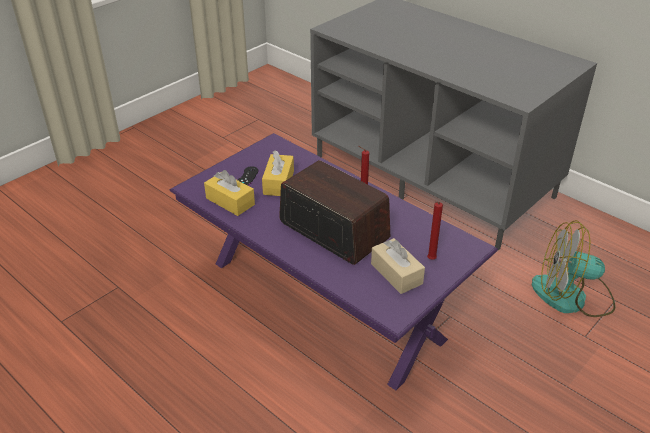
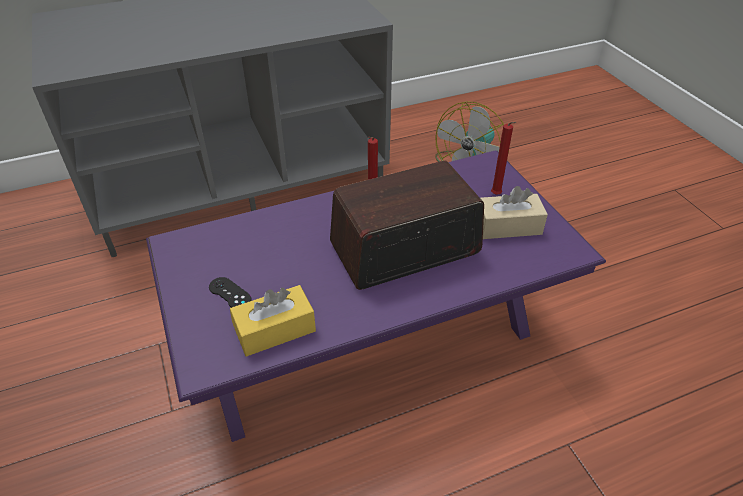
camera: 65 degrees left, 5 degrees up
yellow tissue box [262,150,294,196] -> none

